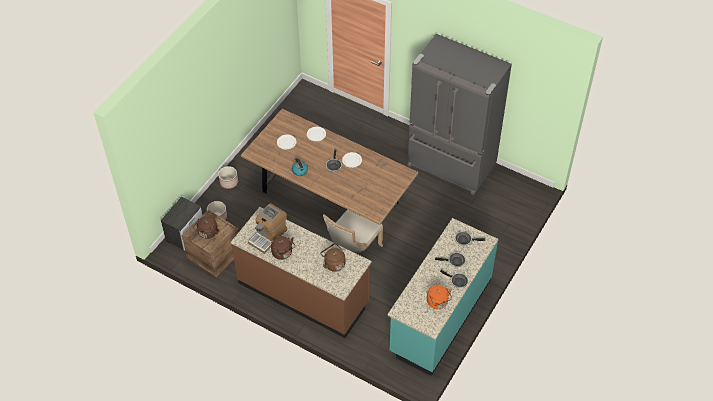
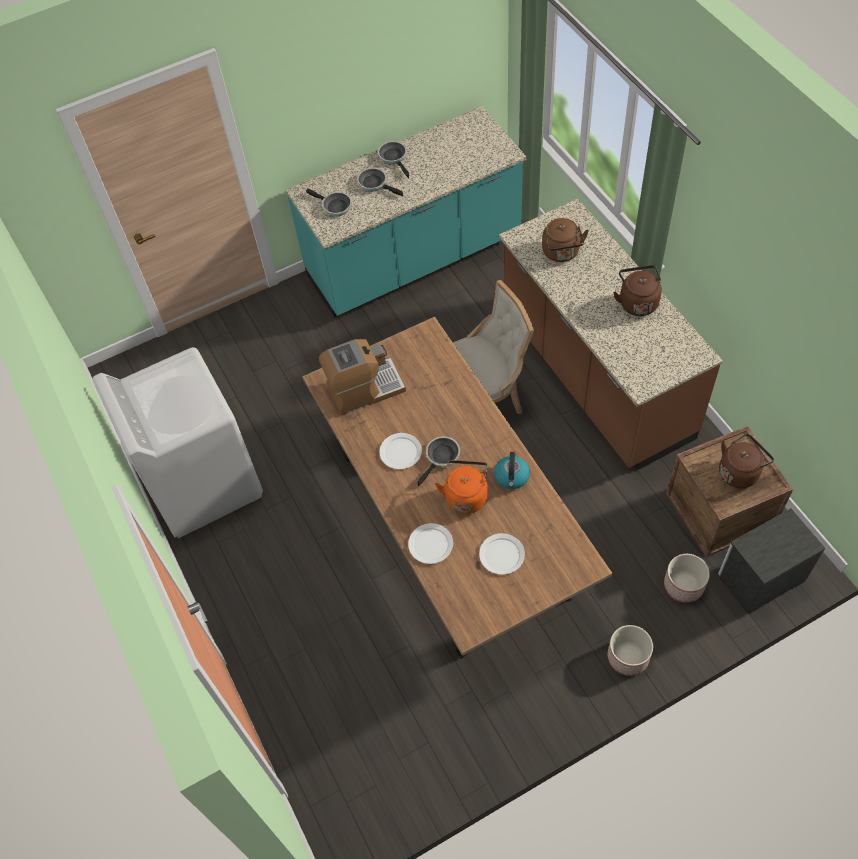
camera: 145 degrees left, 5 degrees up
coffee machine [248,203,287,254] -> coffee machine moved to [319,339,406,415]
grey fridge [407,34,512,195] -> white washing machine [92,347,263,538]
orange kettle [427,285,452,309] -> orange kettle moved to [435,460,488,514]

